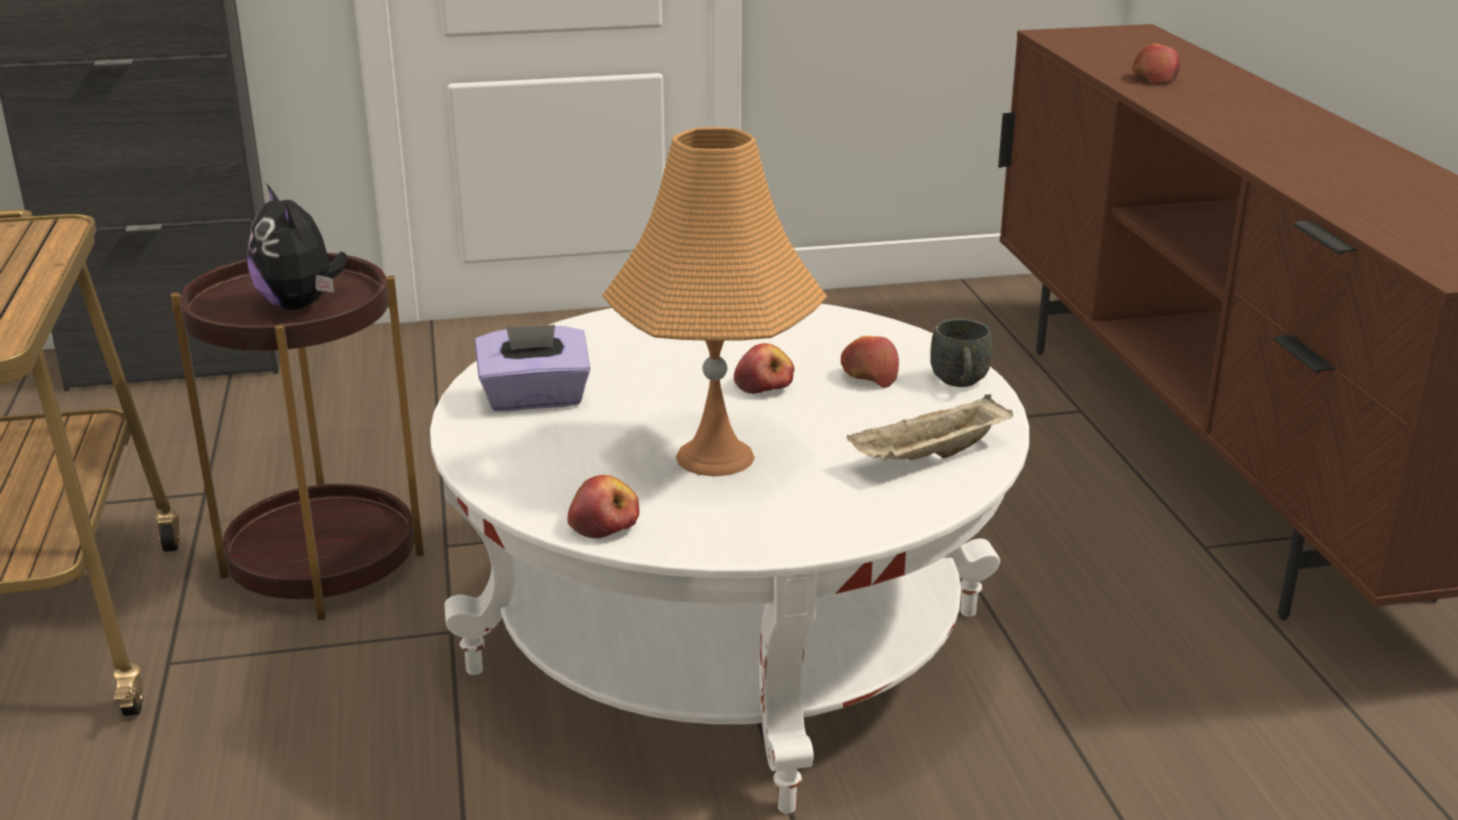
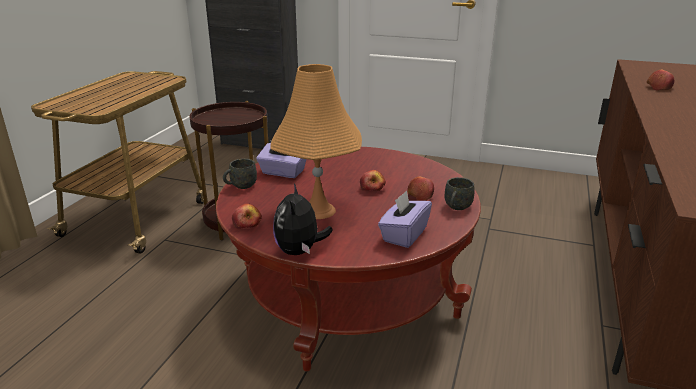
camera: 30 degrees right, 0 degrees up
plush toy [247,183,347,310] -> plush toy moved to [273,183,333,255]
white coffee table [430,304,1029,814] -> red coffee table [216,147,481,371]
beige tray [847,394,1013,461] -> purple tissue box [378,190,432,248]
none -> grey mug [223,159,257,189]

